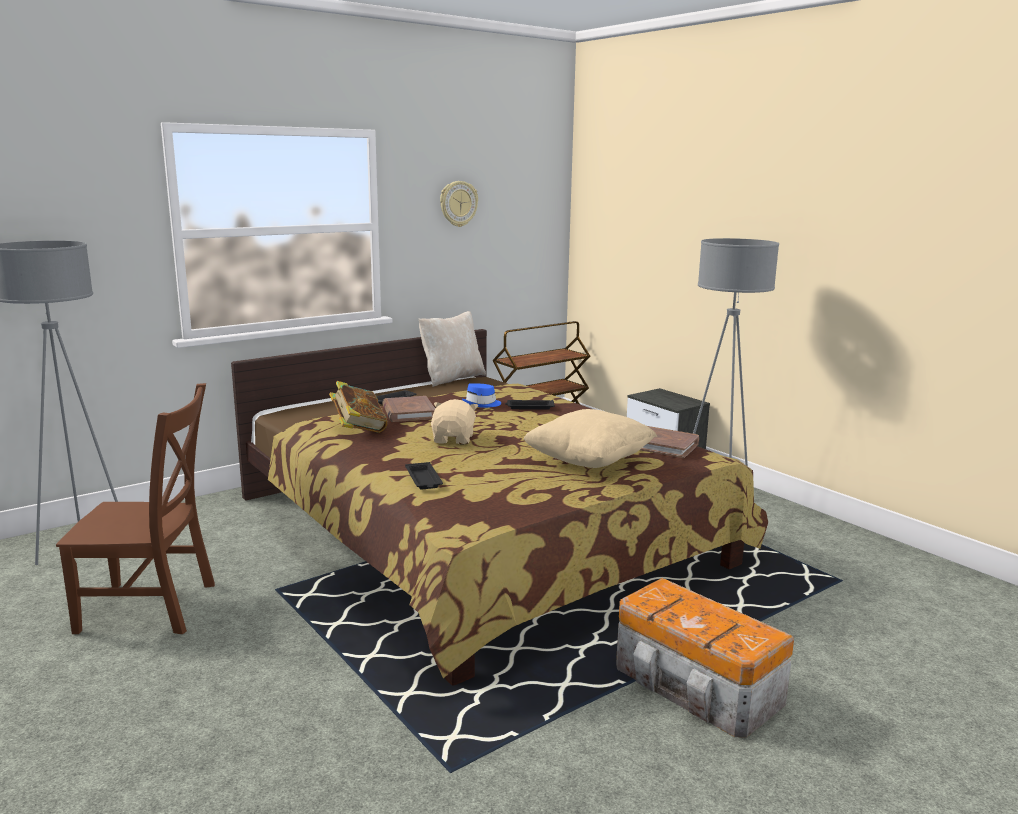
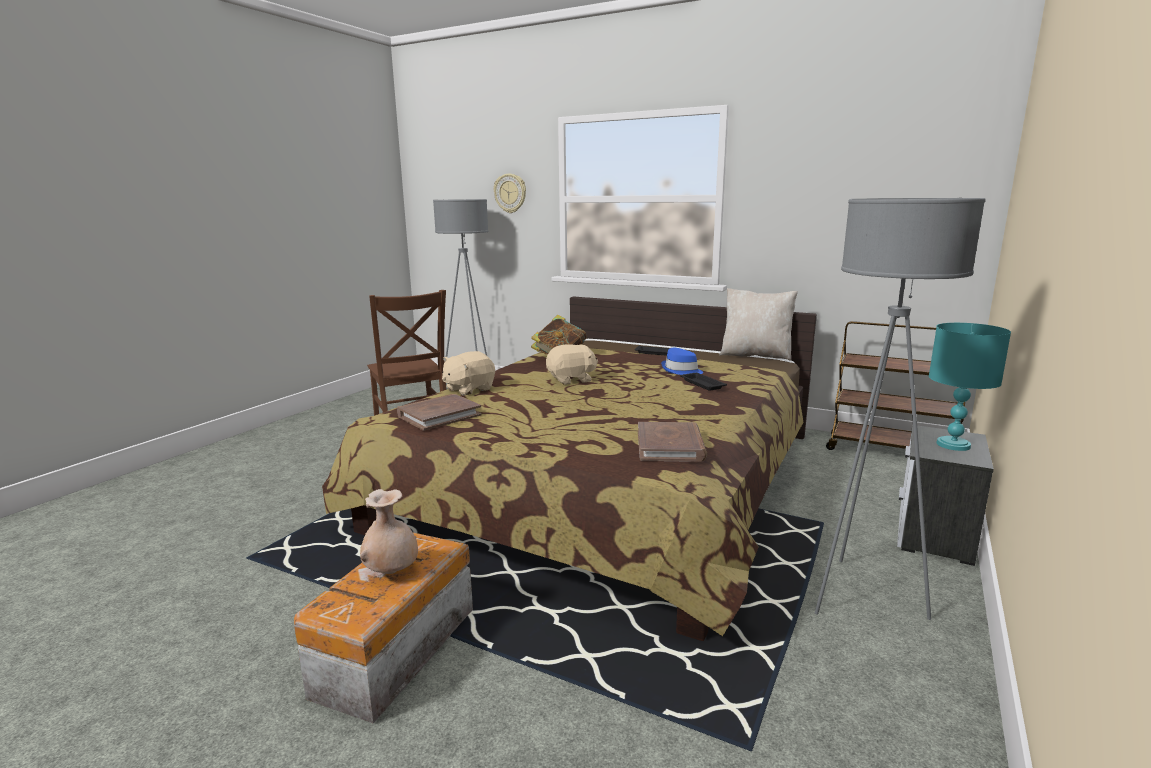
camera: 65 degrees right, 0 degrees up
brown book [382,396,435,422] -> brown book moved to [397,394,482,431]
black tray [405,462,443,490] -> beige plush toy [442,351,495,396]
wall clock [440,181,478,227] -> wall clock moved to [494,174,526,213]
beige pillow [523,409,657,468] -> none
none -> beige vase [360,489,418,574]
none -> turquoise table lamp [929,323,1011,451]

